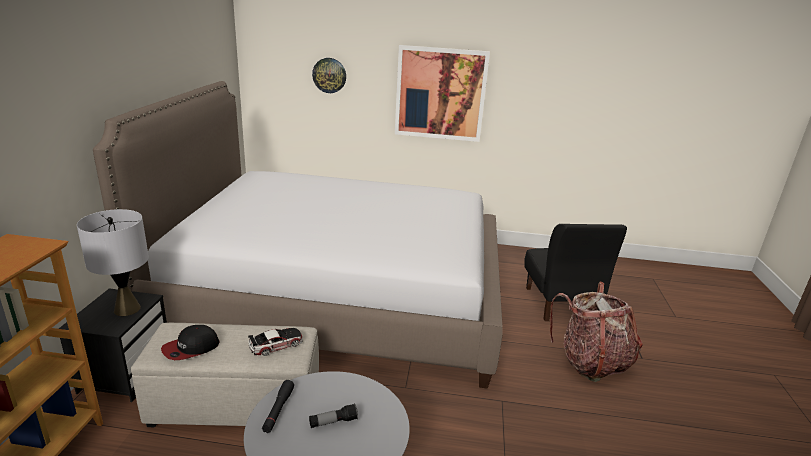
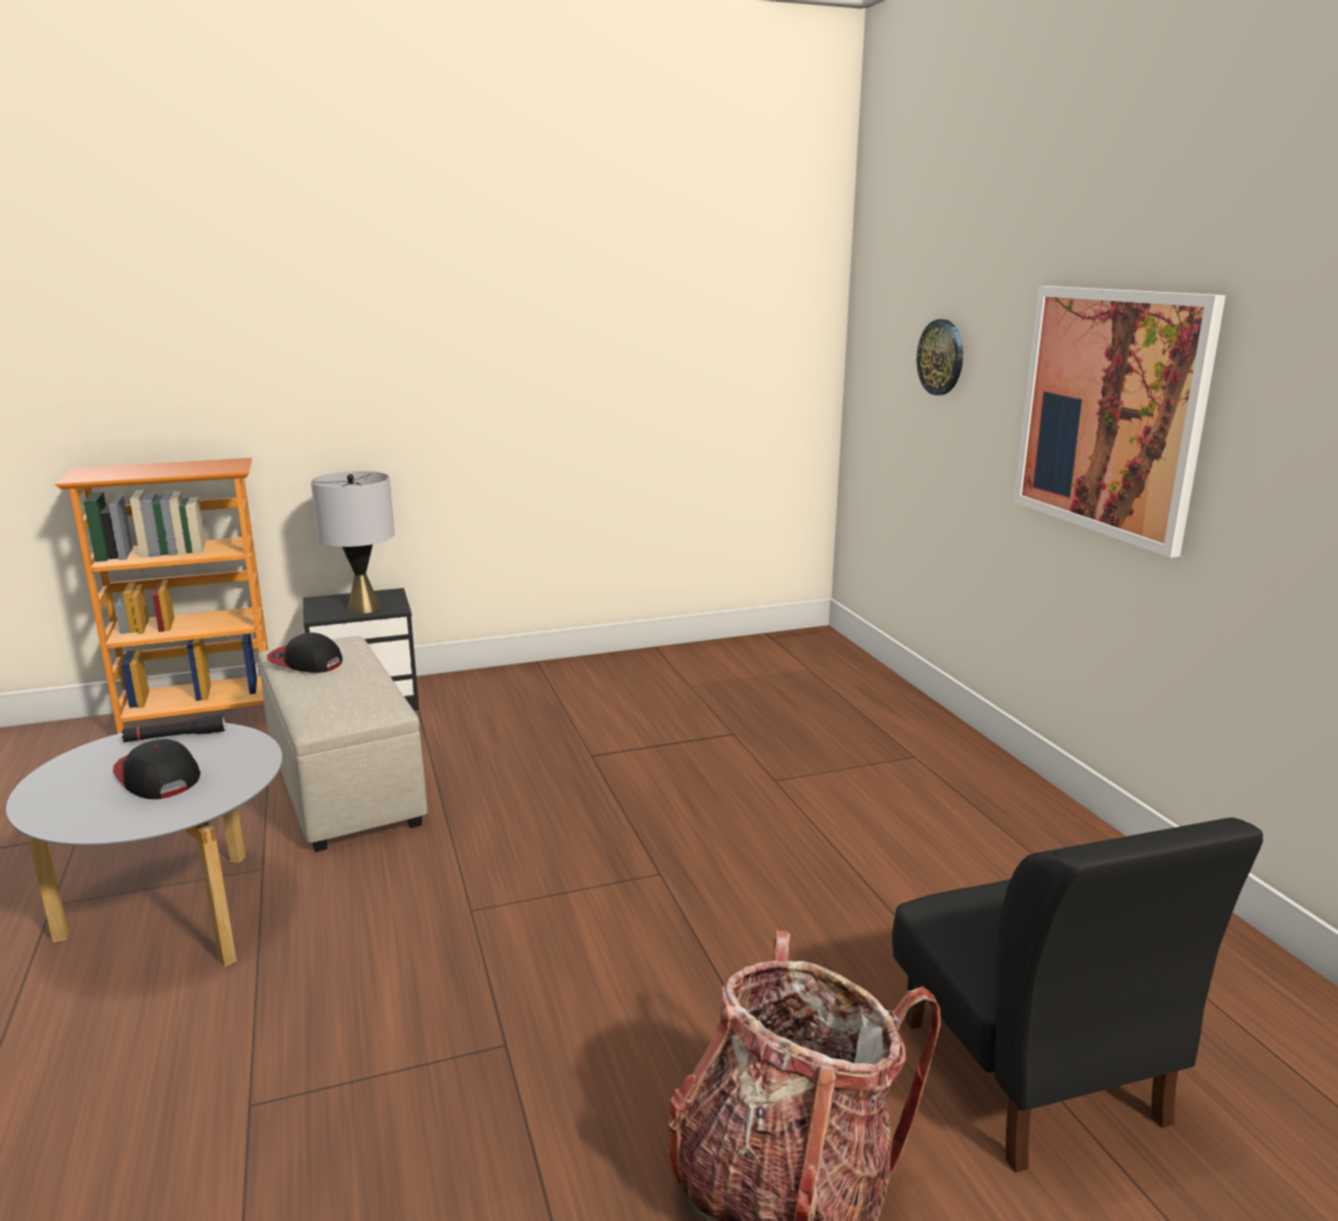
camera: 65 degrees right, 5 degrees down
bed [93,81,503,389] -> none
toy car [248,328,302,356] -> none
flashlight [309,404,358,428] -> cap [113,739,200,799]
black chair [524,224,627,321] -> black chair turned 75 degrees counterclockwise [892,817,1263,1173]

